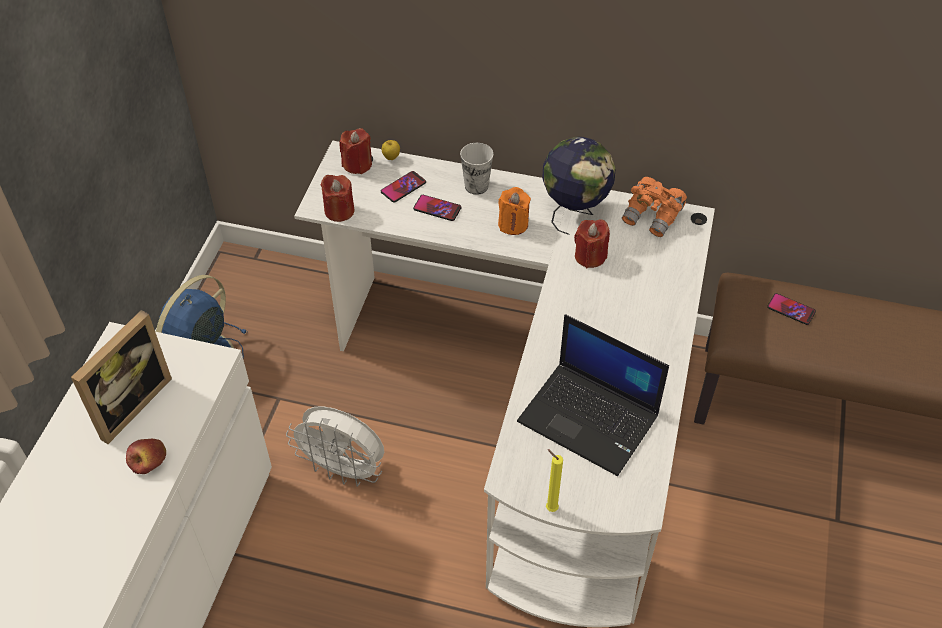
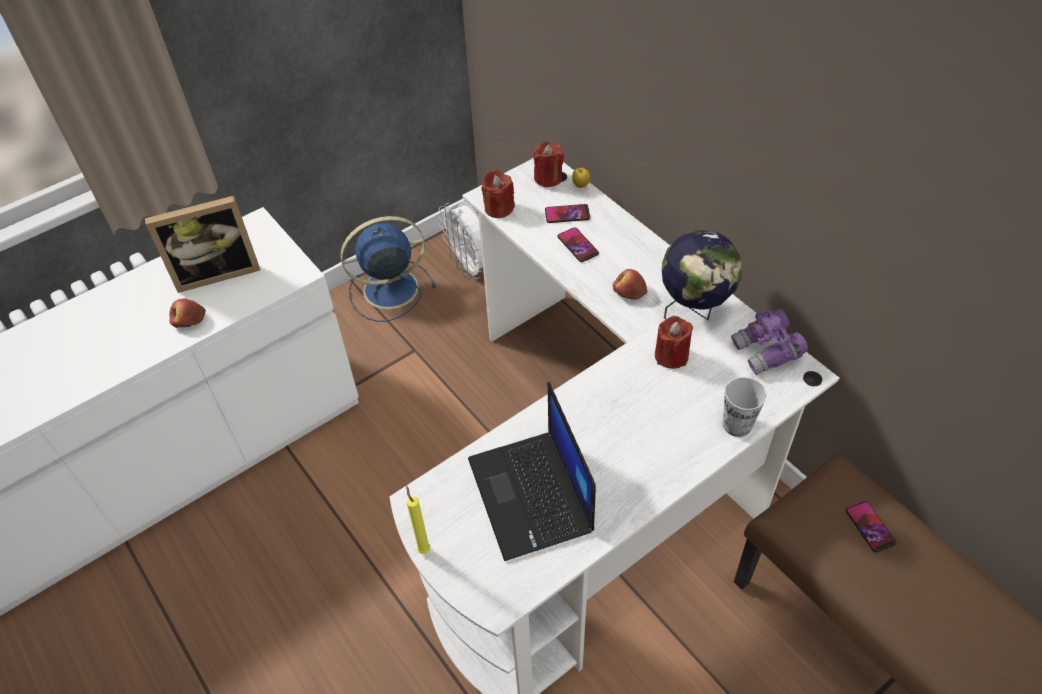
camera: 40 degrees right, 0 degrees up
white fan [286,406,384,487] -> white fan moved to [438,201,483,280]
cup [460,143,493,195] -> cup moved to [723,377,767,437]
orange candle [498,187,531,235] -> apple [613,269,647,300]
orange binoculars [622,177,687,237] -> purple binoculars [731,308,808,375]

